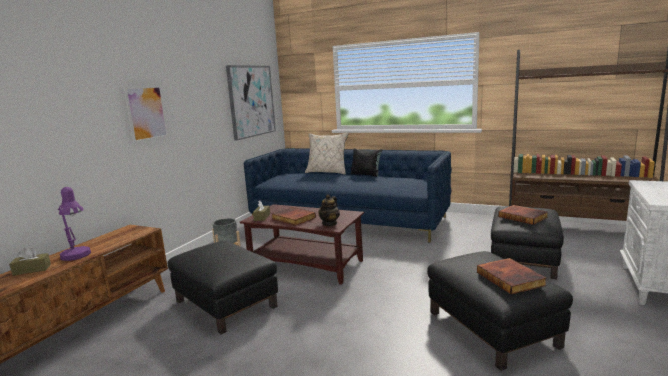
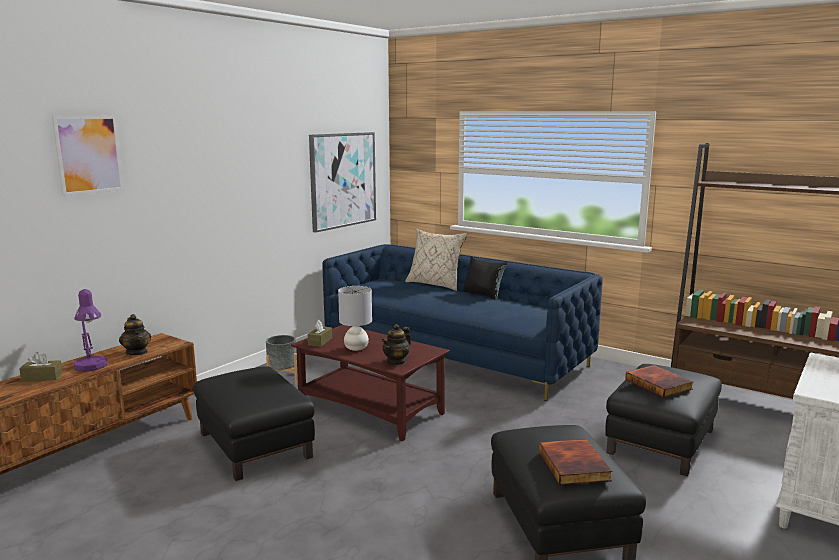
camera: 10 degrees right, 0 degrees up
picture [123,85,169,143] -> picture moved to [52,115,124,196]
book [272,207,316,226] -> grey table lamp [338,286,372,351]
none -> teapot [119,314,151,355]

